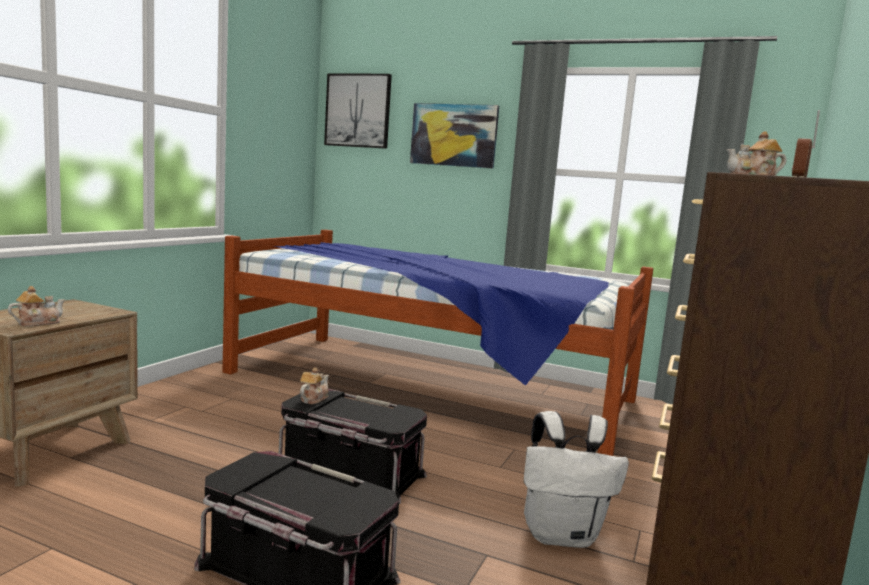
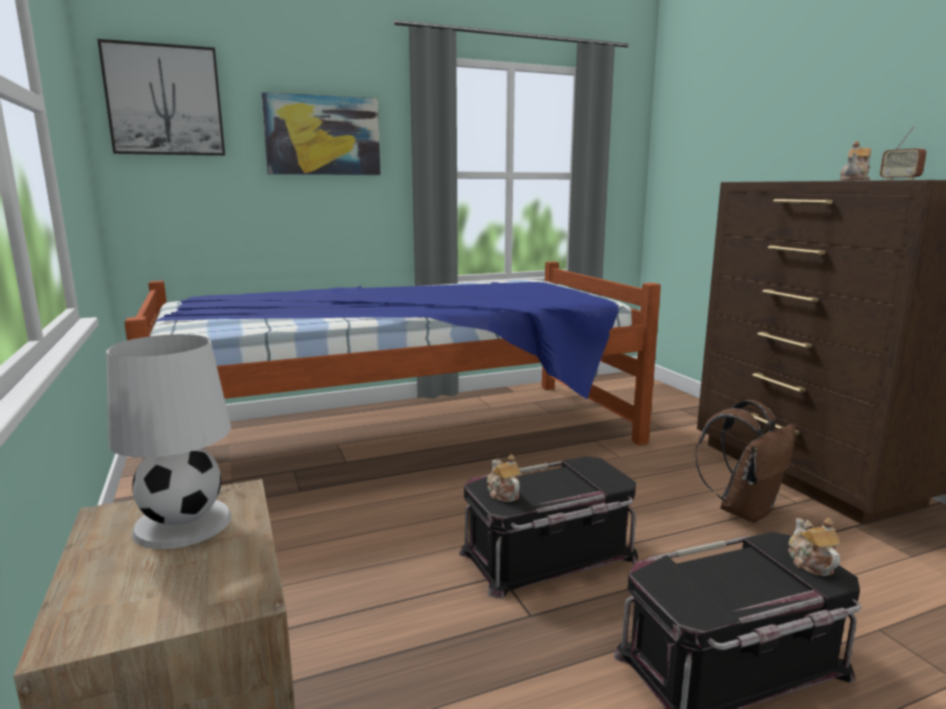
camera: 45 degrees left, 5 degrees up
teapot [8,286,66,327] -> teapot moved to [788,518,841,576]
white backpack [524,411,629,548] -> brown backpack [695,400,795,523]
none -> white table lamp [106,334,232,549]

